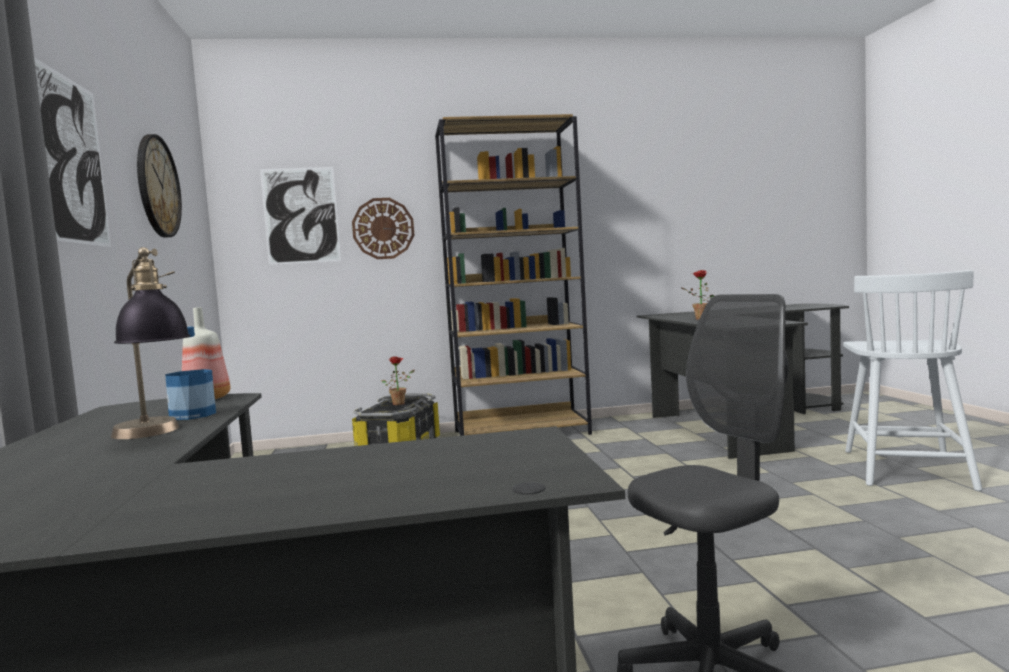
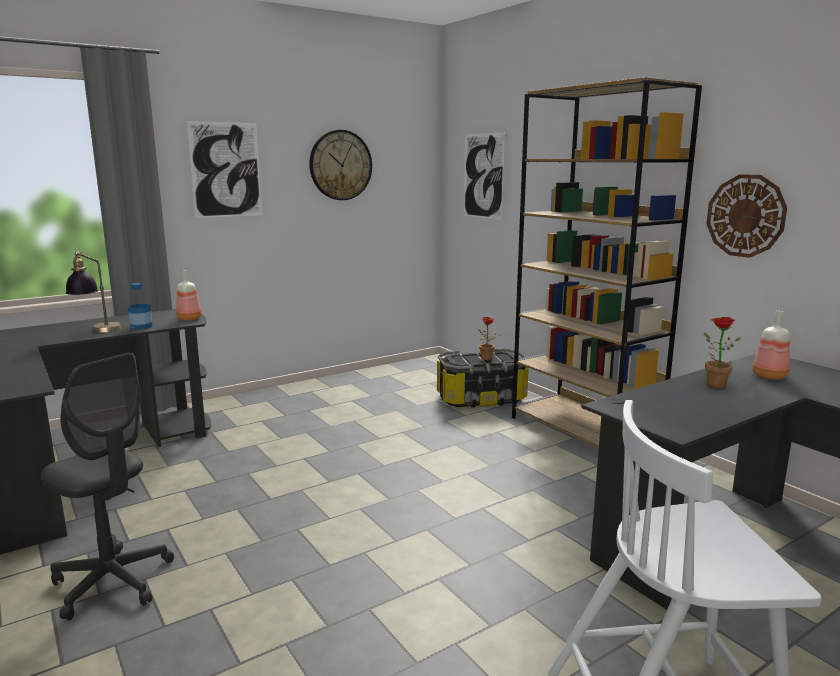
camera: 65 degrees right, 10 degrees up
wall clock [352,198,414,259] -> wall clock moved to [706,174,787,258]
none -> bottle [752,311,790,380]

